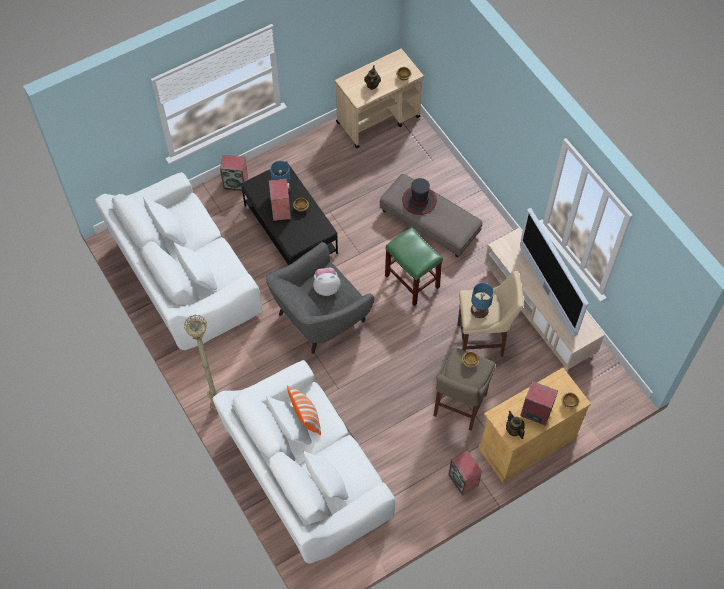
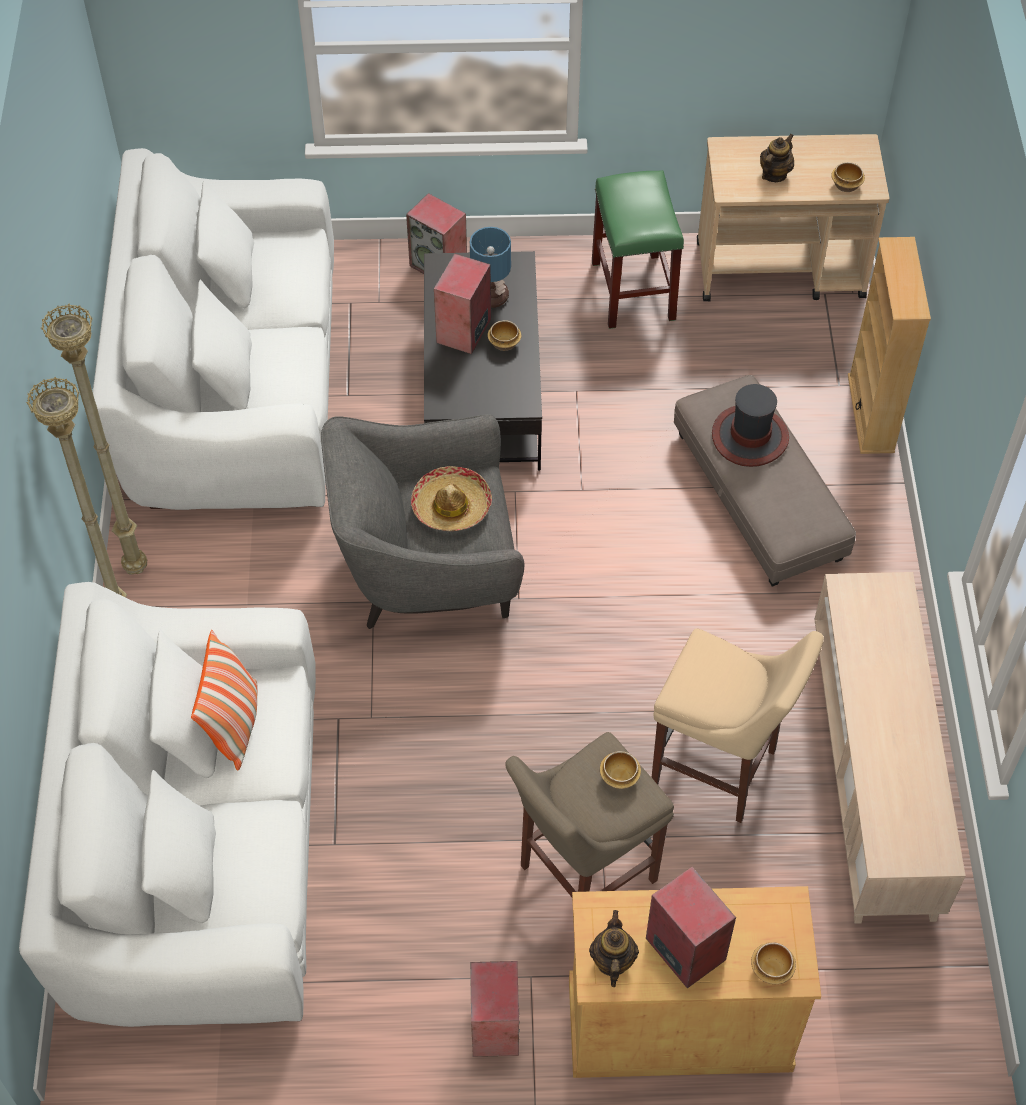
camera: 30 degrees right, 5 degrees down
plush toy [313,267,340,296] -> hat [411,466,492,531]
green stool [385,227,443,306] -> green stool moved to [592,170,684,329]
table lamp [471,282,494,318] -> none
television [520,208,588,336] -> none
none -> beige floor lamp [41,304,147,575]
none -> beige bookcase [848,237,931,454]

